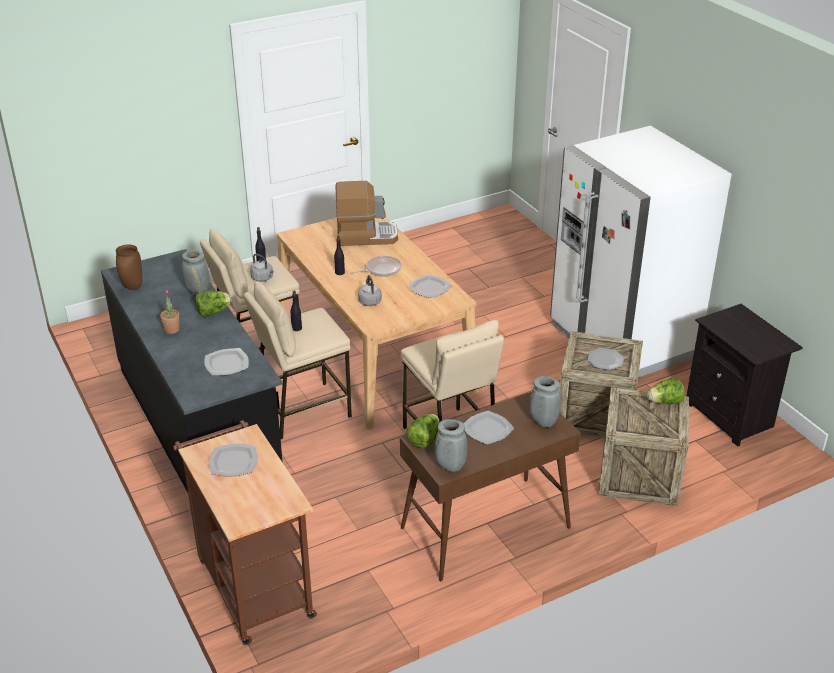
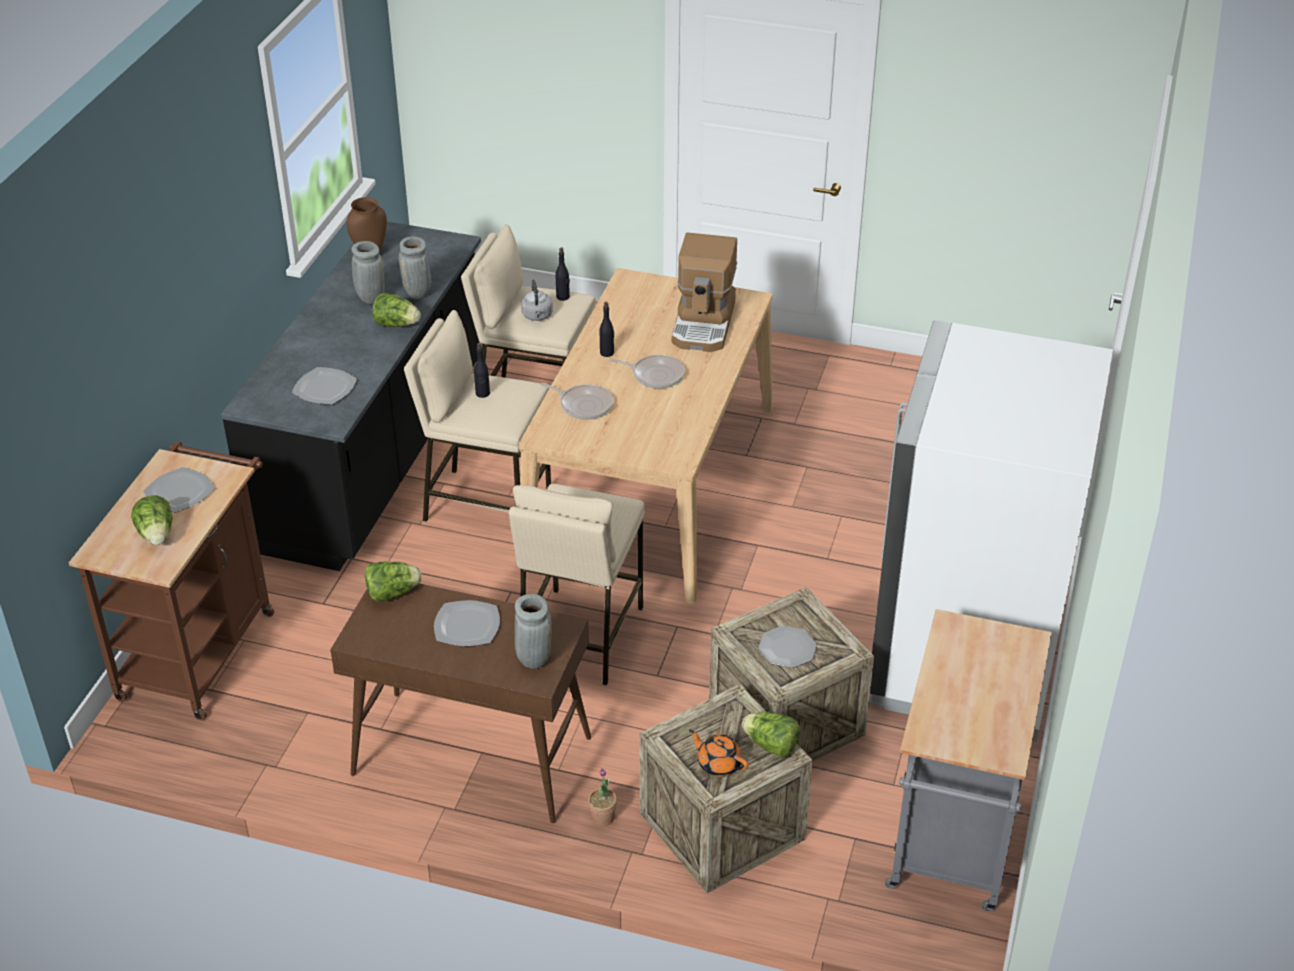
camera: 45 degrees right, 5 degrees up
potted plant [160,290,180,334] -> potted plant moved to [588,768,617,826]
coffee machine [336,181,398,246] -> coffee machine turned 60 degrees clockwise [672,233,737,352]
grey kettle [358,275,382,306] -> frying pan [540,382,613,419]
plate [407,274,452,298] -> none
grey vase [435,419,467,472] -> grey vase moved to [351,241,385,304]
black nightstand [687,304,803,447] -> grey cart [885,609,1052,911]
none -> lettuce [131,496,173,545]
none -> orange teapot [689,730,748,776]

